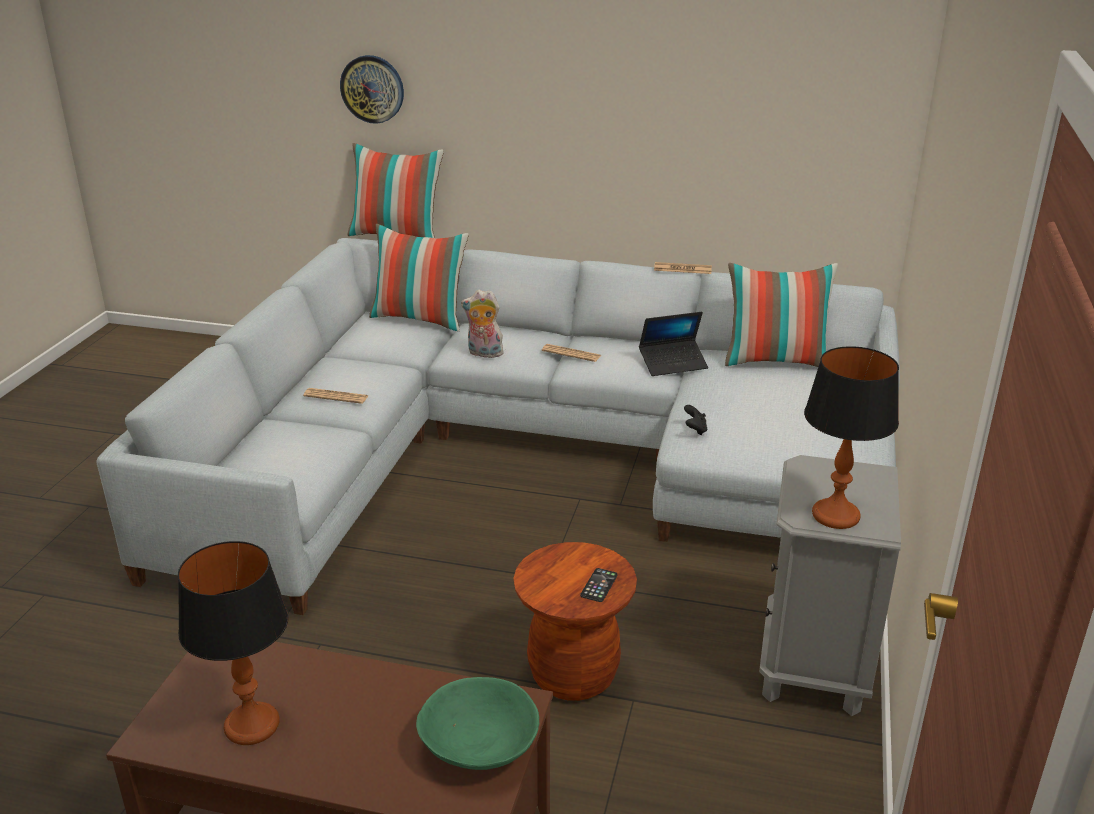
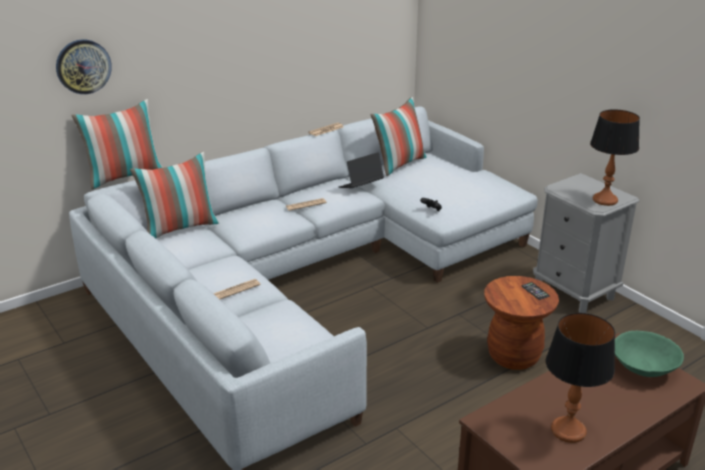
camera: 50 degrees left, 0 degrees up
plush toy [461,290,504,358] -> none
laptop [639,312,708,376] -> laptop turned 150 degrees counterclockwise [339,152,384,188]

